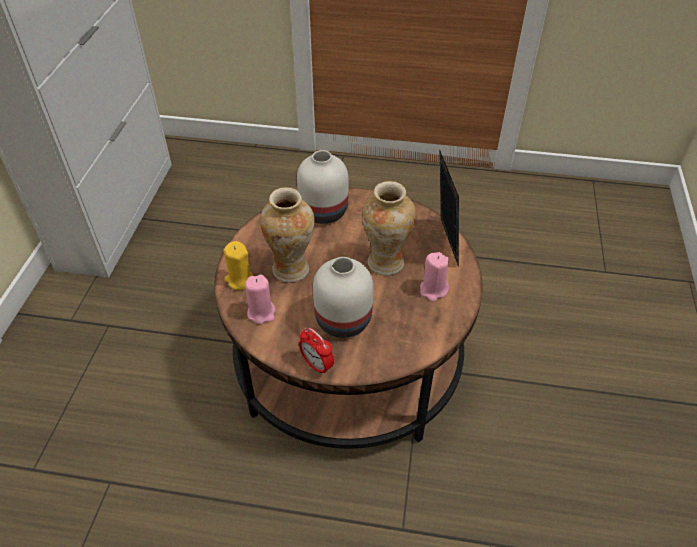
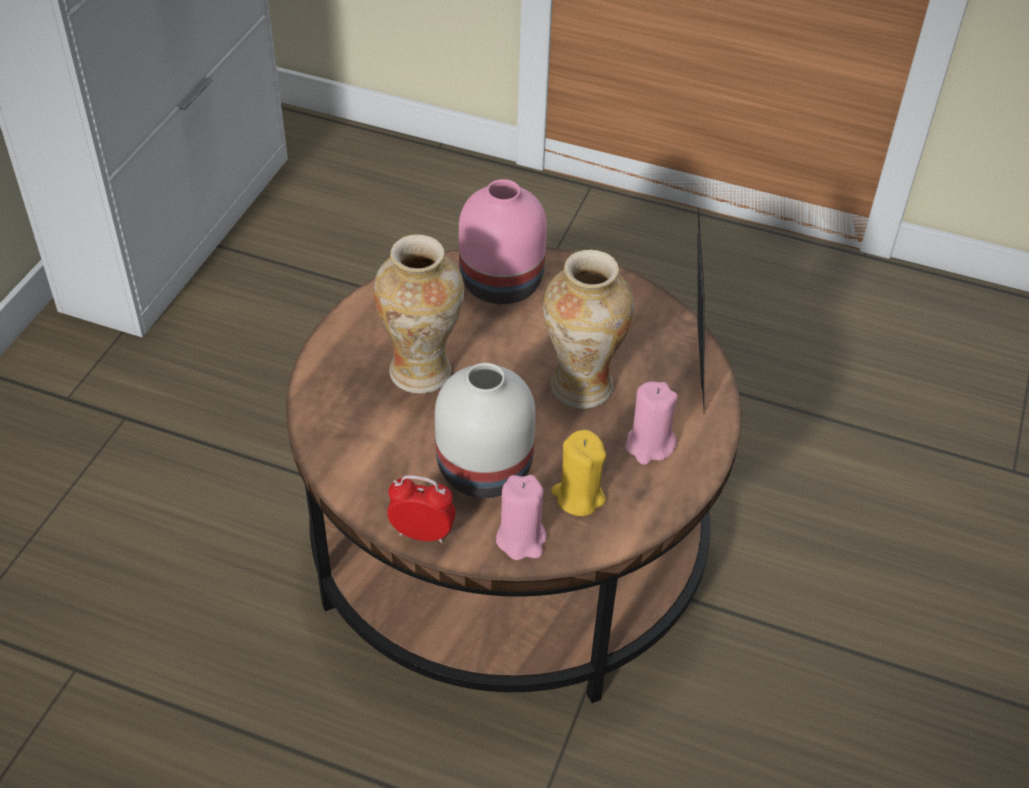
camera: 10 degrees right, 0 degrees up
yellow candle [223,241,253,290] -> yellow candle moved to [551,430,606,516]
pink candle [245,274,276,324] -> pink candle moved to [496,475,547,560]
white vase [297,150,348,224] -> pink vase [459,179,547,304]
alarm clock [299,328,334,375] -> alarm clock turned 135 degrees clockwise [387,475,456,543]

